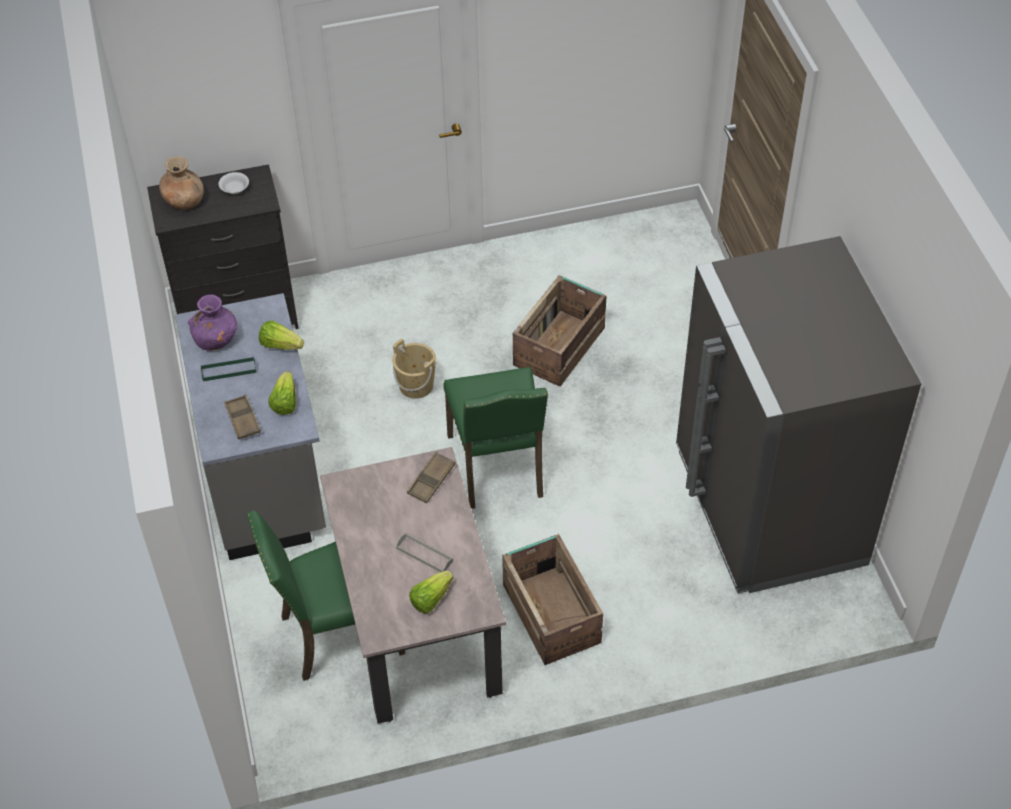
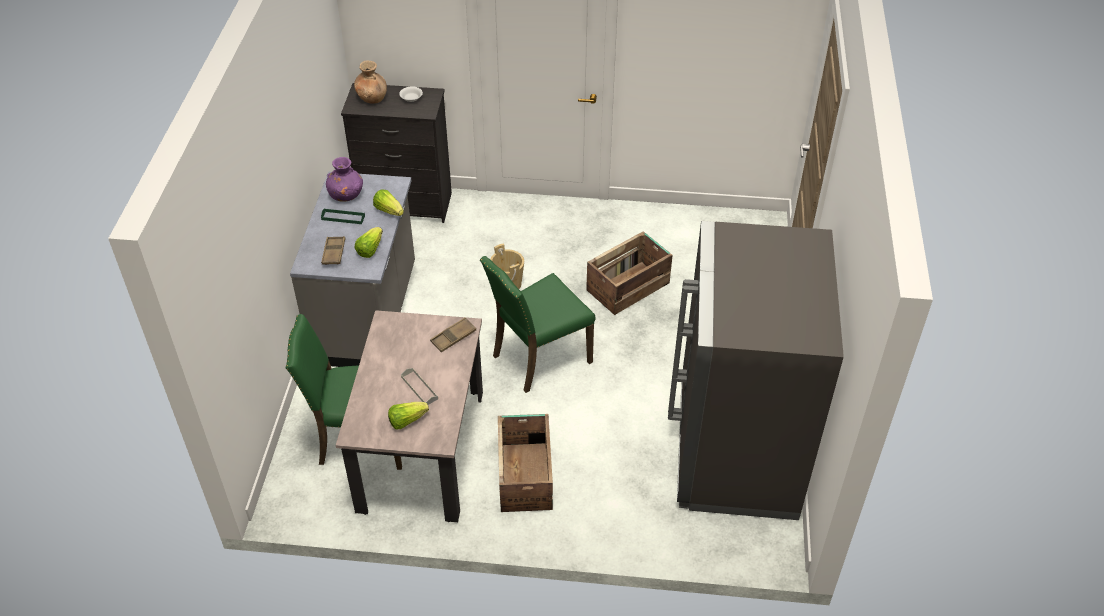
camera: 20 degrees right, 5 degrees down
green chair [443,367,548,509] -> green chair turned 45 degrees clockwise [480,256,596,393]

